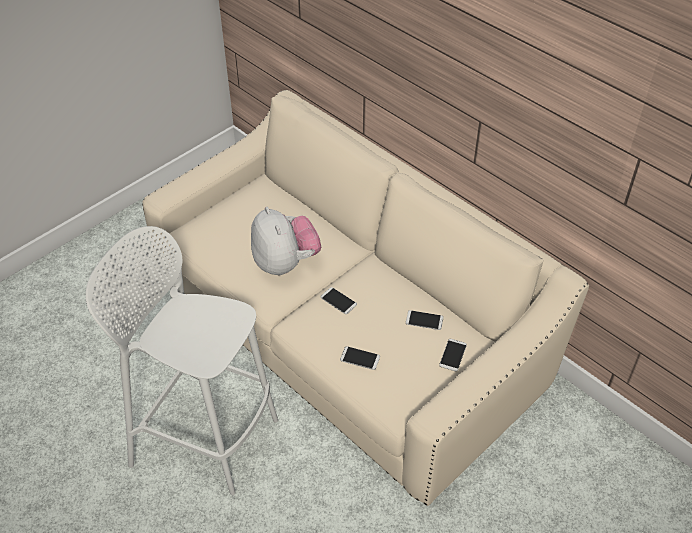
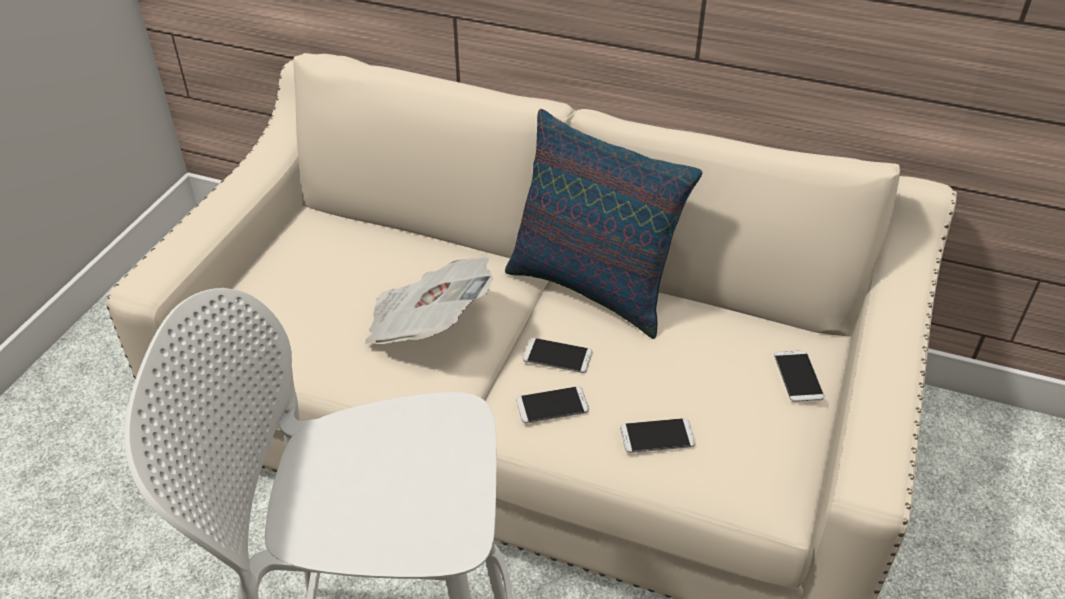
camera: 25 degrees left, 5 degrees down
plush toy [251,207,321,275] -> newspaper [365,257,493,344]
phone [406,310,443,330] -> phone moved to [516,386,589,423]
none -> blue pillow [505,109,702,339]

